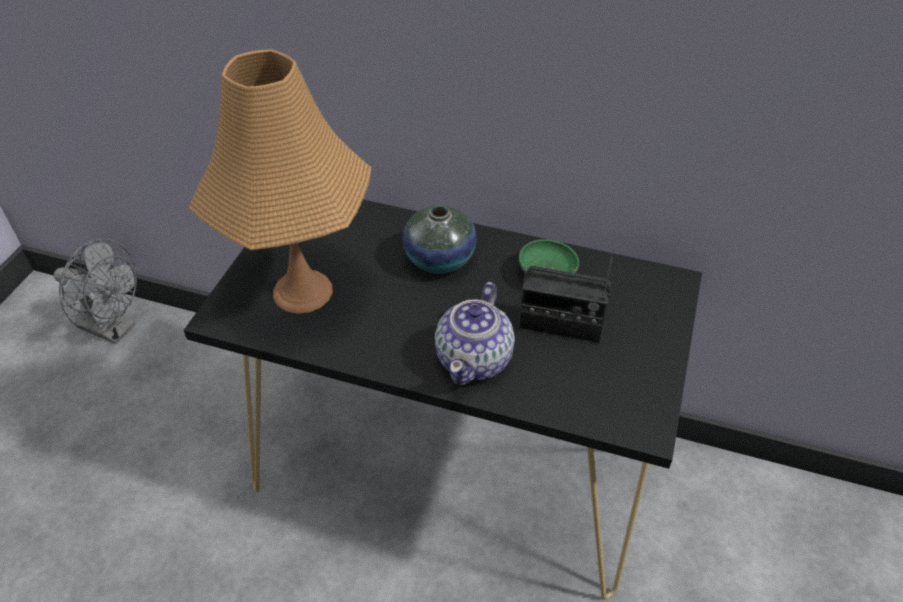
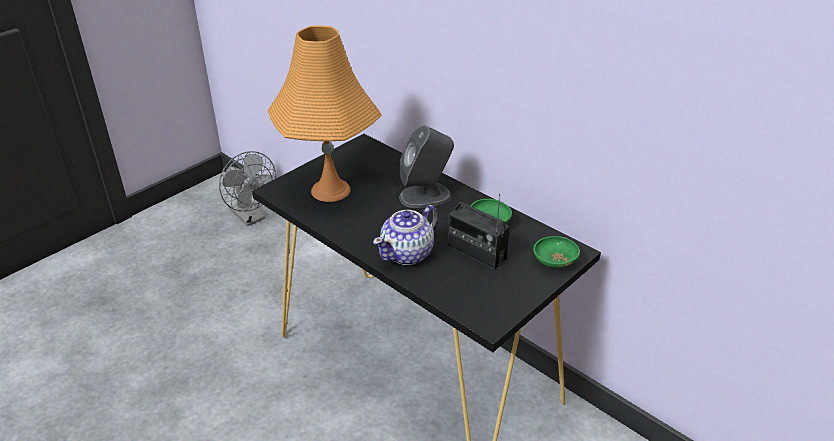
camera: 25 degrees right, 10 degrees down
vase [403,205,477,274] -> grey speaker [399,125,454,208]
none -> green bowl [533,236,580,268]

